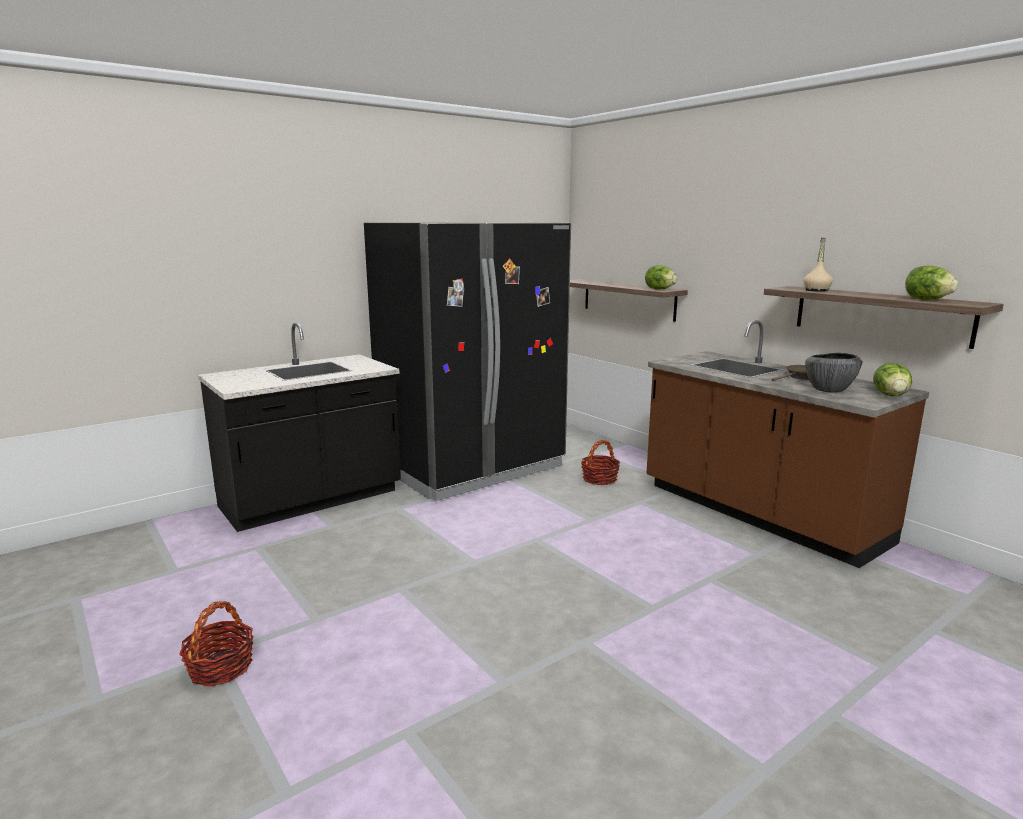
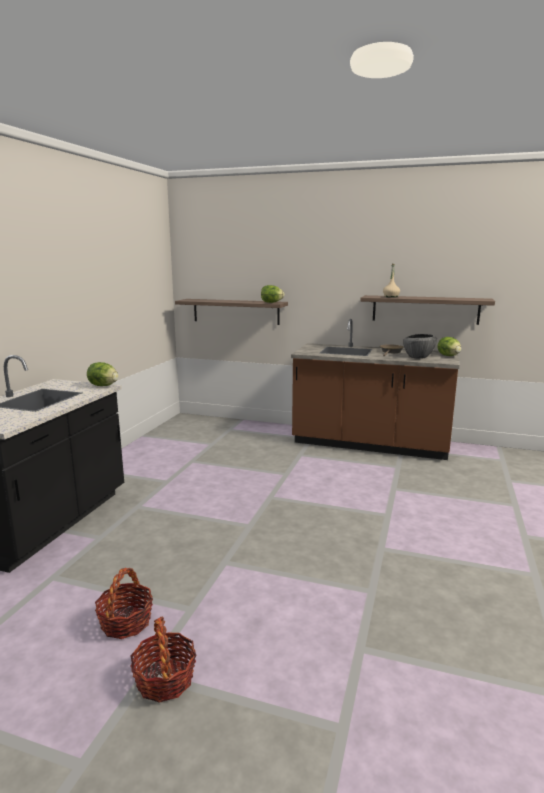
camera: 35 degrees left, 0 degrees up
black fridge [364,223,571,501] -> none
basket [581,440,620,485] -> basket moved to [95,568,153,639]
lettuce [905,266,959,300] -> lettuce moved to [87,362,119,386]

